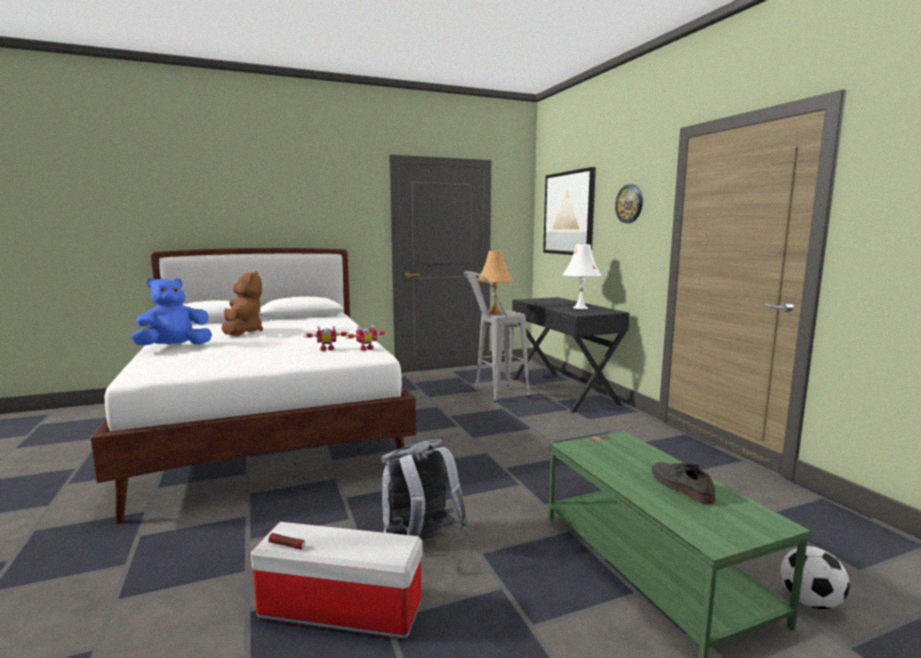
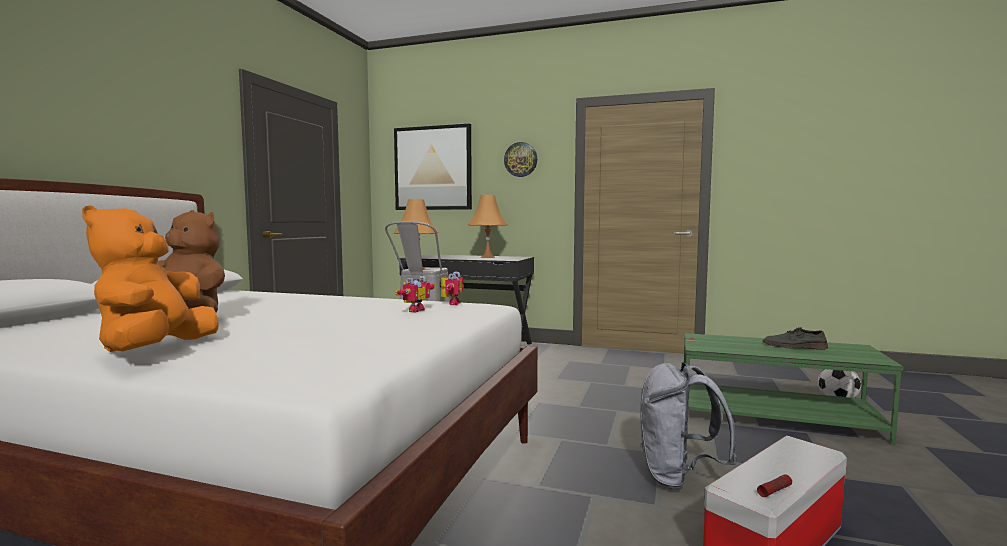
camera: 50 degrees left, 5 degrees down
blue plush toy [131,278,212,345] -> orange plush toy [82,205,219,352]
white table lamp [563,244,601,309] -> orange table lamp [468,195,508,258]

